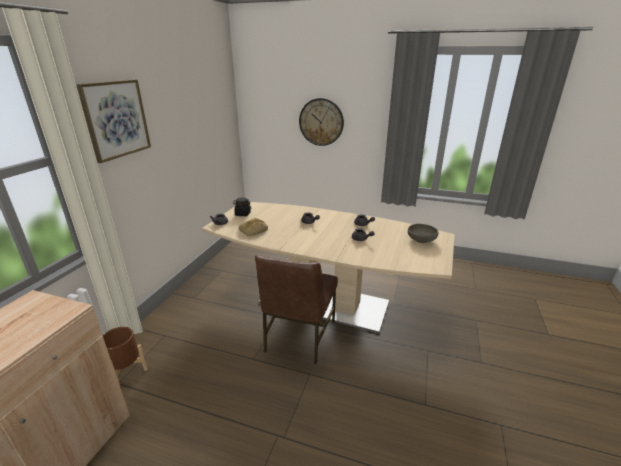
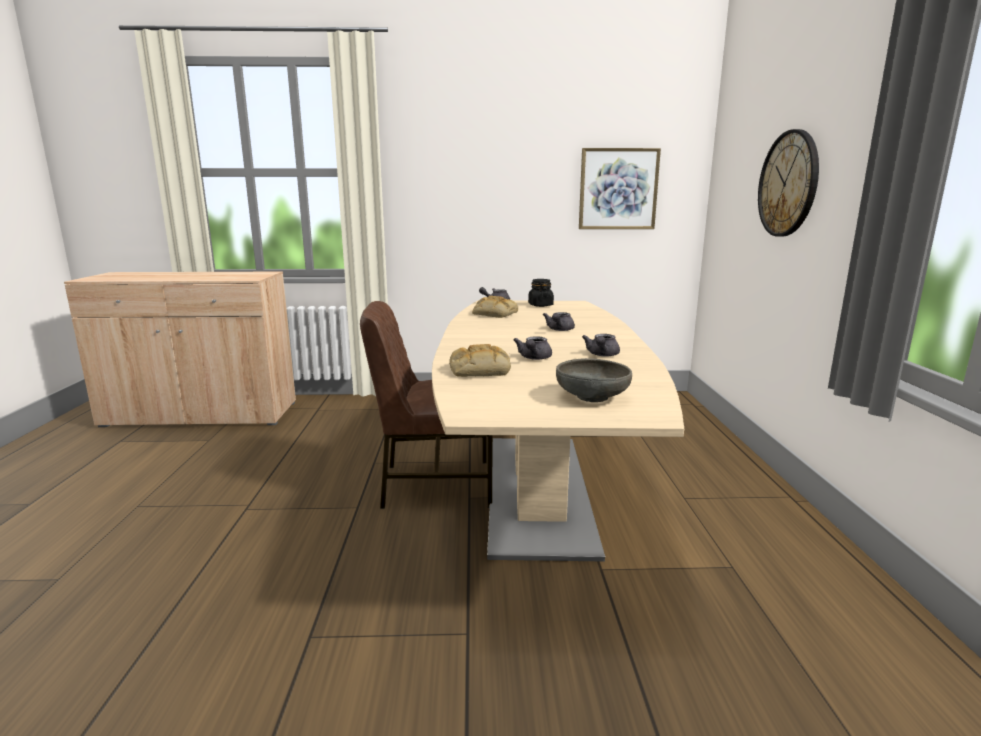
camera: 70 degrees right, 10 degrees down
picture [76,79,151,163] -> picture moved to [579,148,661,229]
brown planter [102,327,148,385] -> none
none -> bread [449,344,511,377]

